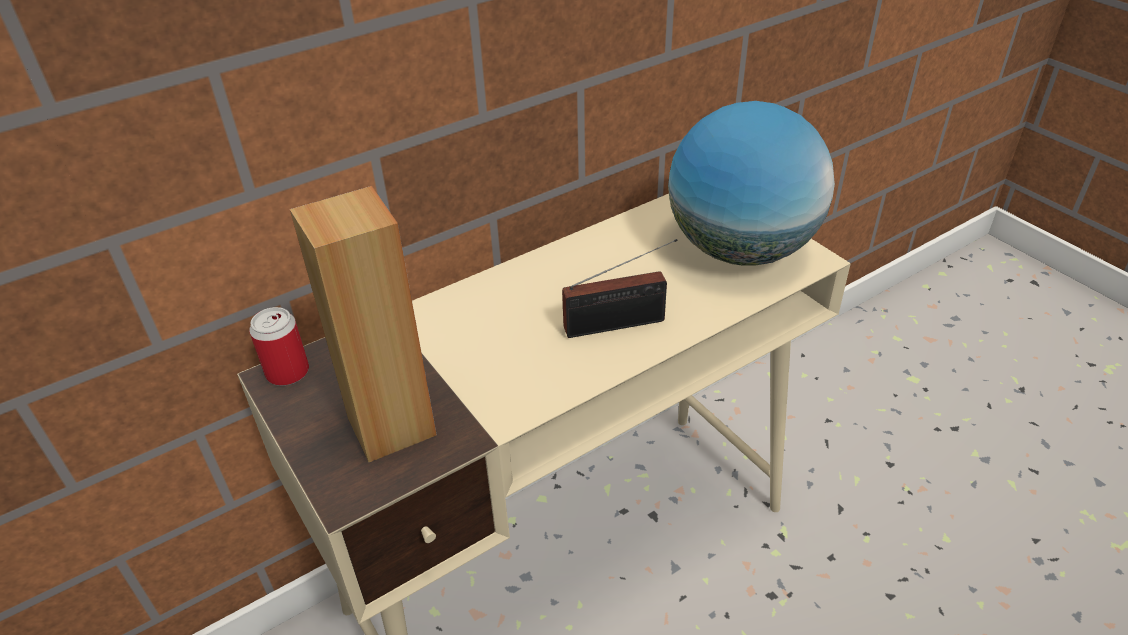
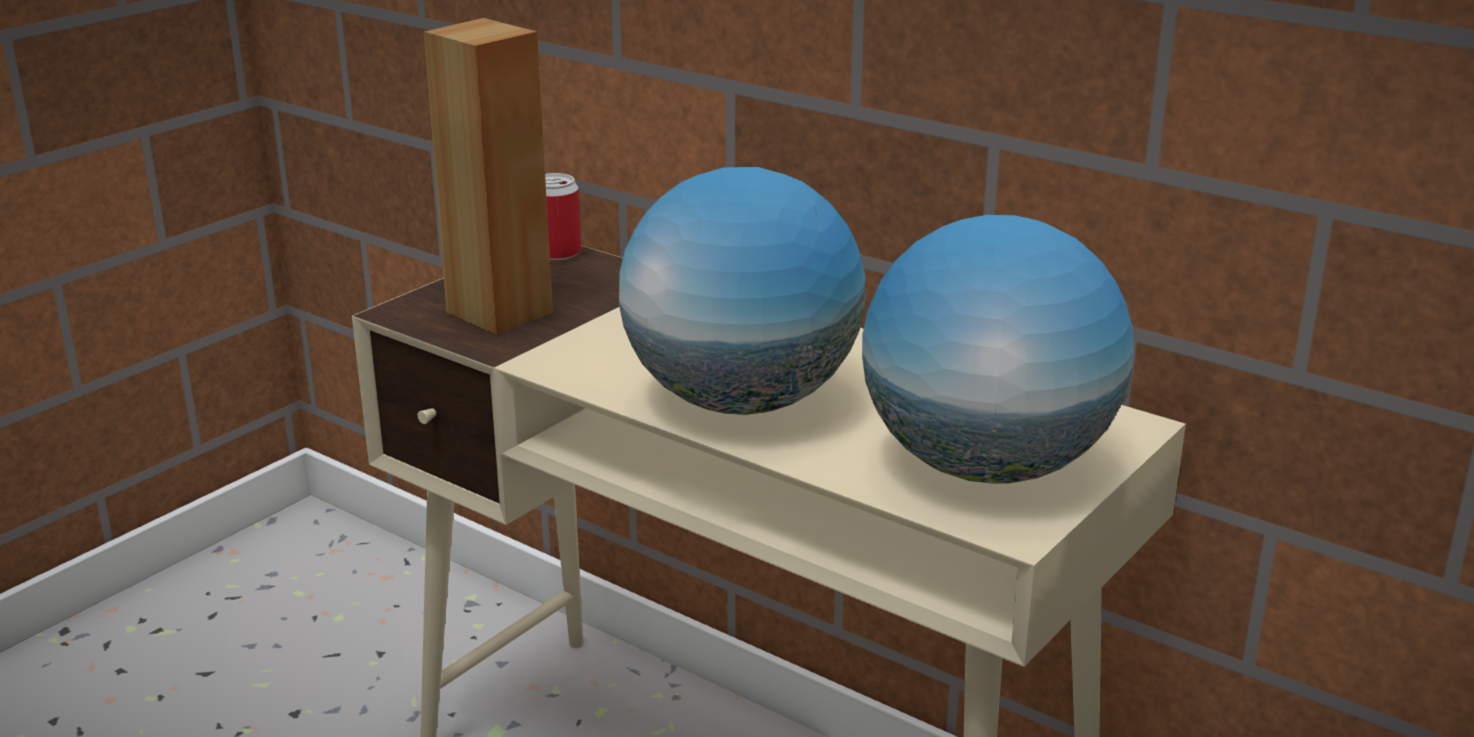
camera: 70 degrees right, 15 degrees down
radio [562,239,678,338] -> globe [619,167,866,415]

